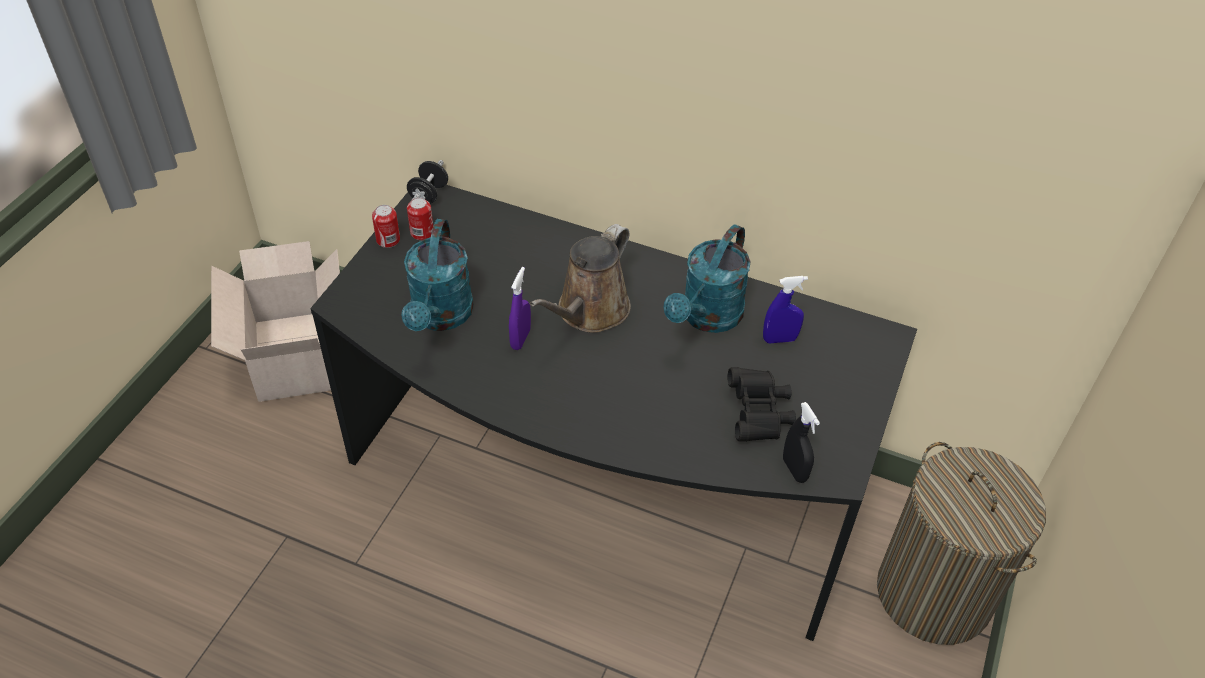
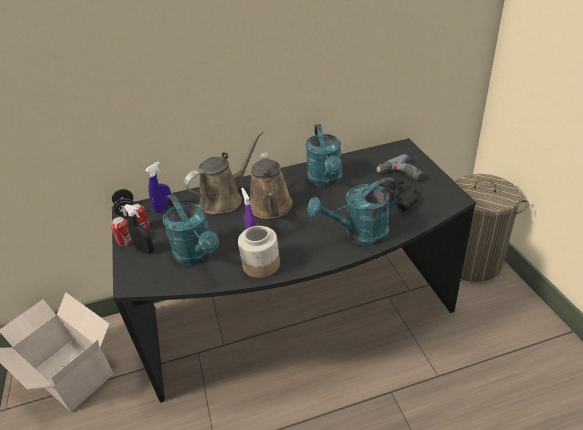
camera: 35 degrees left, 10 degrees down
blue spray bottle [763,276,808,343] -> blue spray bottle moved to [145,162,171,213]
black spray bottle [783,402,820,483] -> black spray bottle moved to [124,204,154,254]
none -> brown watering can [184,131,263,214]
none -> jar [238,226,280,278]
none -> turquoise watering can [307,177,400,246]
none -> power drill [376,154,424,182]

